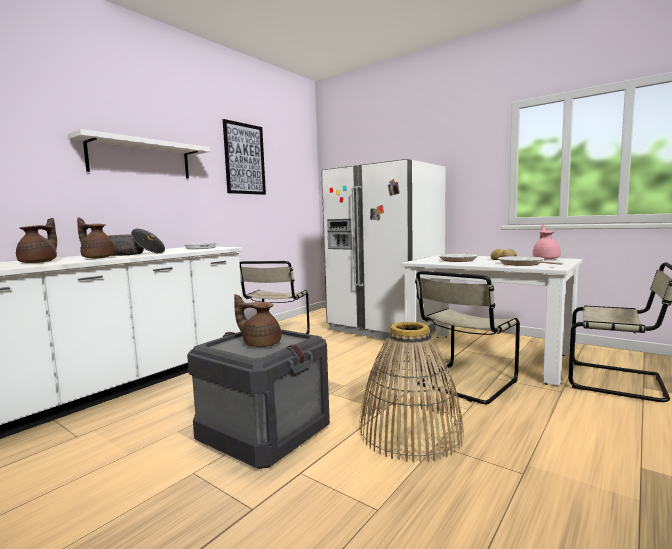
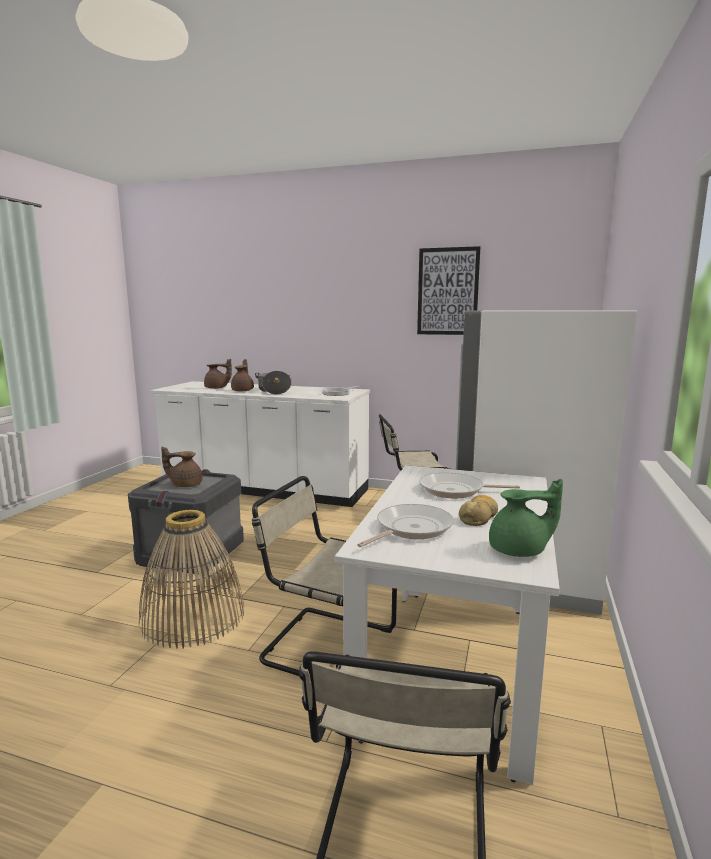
camera: 70 degrees right, 5 degrees up
white shelf [68,129,210,178] -> none
brown teapot [234,294,281,347] -> brown teapot turned 90 degrees counterclockwise [161,447,203,487]
pink teapot [533,225,561,260] -> green teapot [489,479,563,557]

